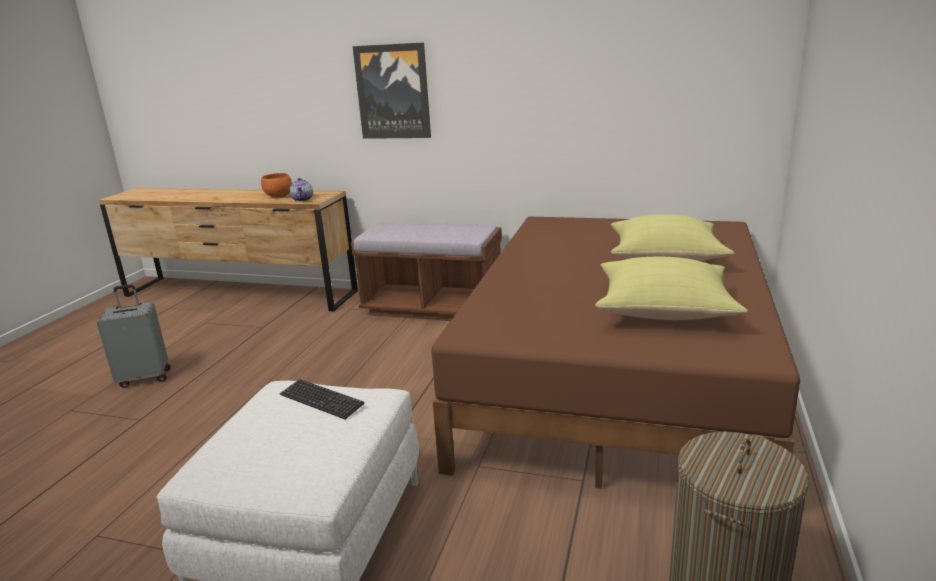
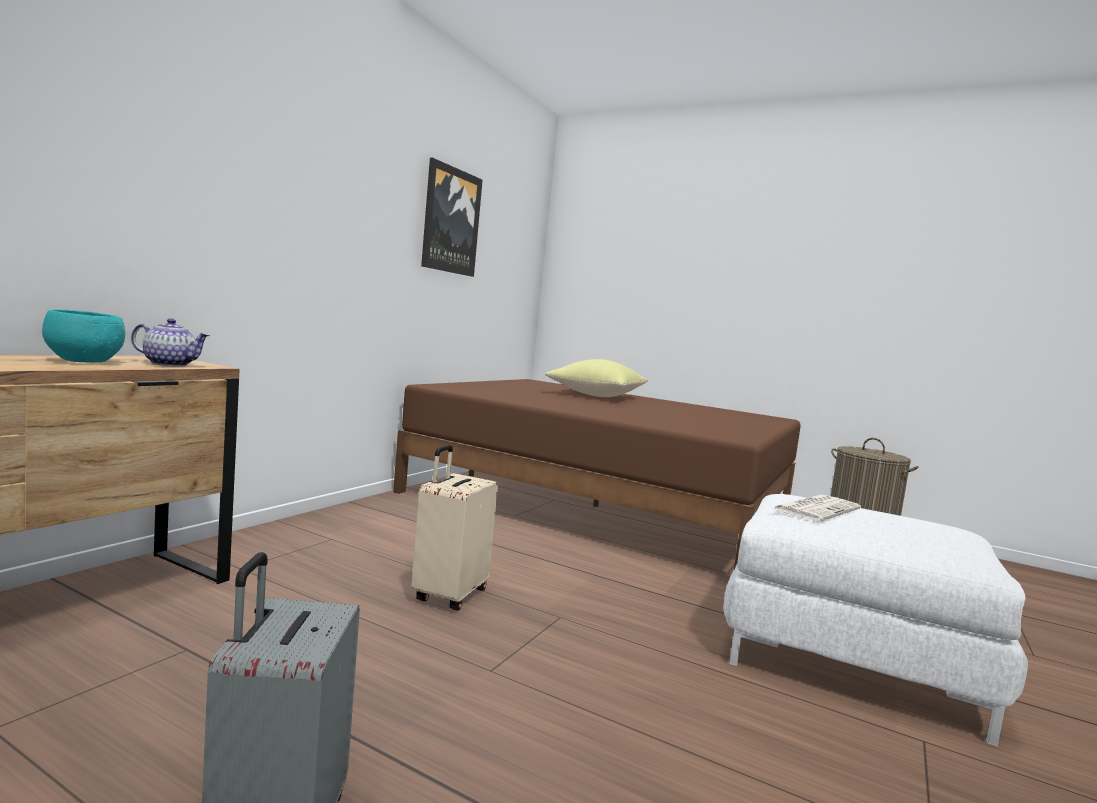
camera: 80 degrees left, 15 degrees down
orange bowl [261,173,292,198] -> turquoise bowl [42,309,125,363]
keyboard [280,379,365,419] -> newspaper [772,495,861,522]
brown bench [351,223,502,321] -> none
picture [353,42,431,139] -> picture moved to [421,158,483,277]
yellow pillow [595,257,748,320] -> none
none -> beige suitcase [411,445,498,611]

